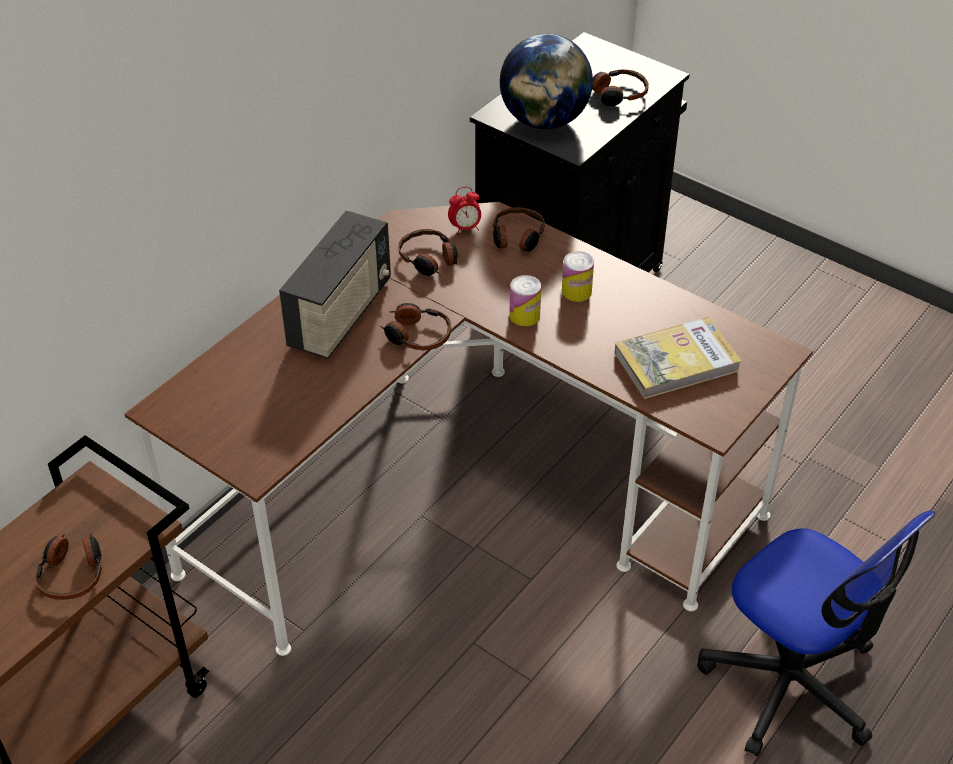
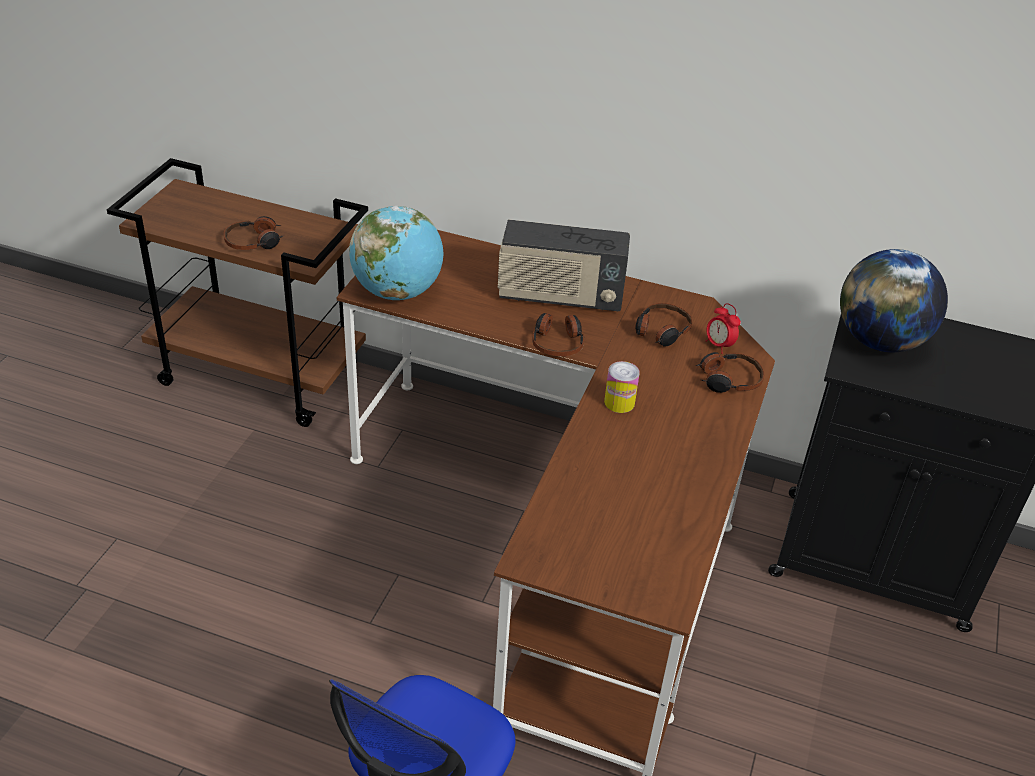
camera: 70 degrees right, 5 degrees down
can [562,251,594,302] -> none
headphones [592,69,649,106] -> none
book [614,317,742,399] -> none
none -> globe [349,206,443,300]

